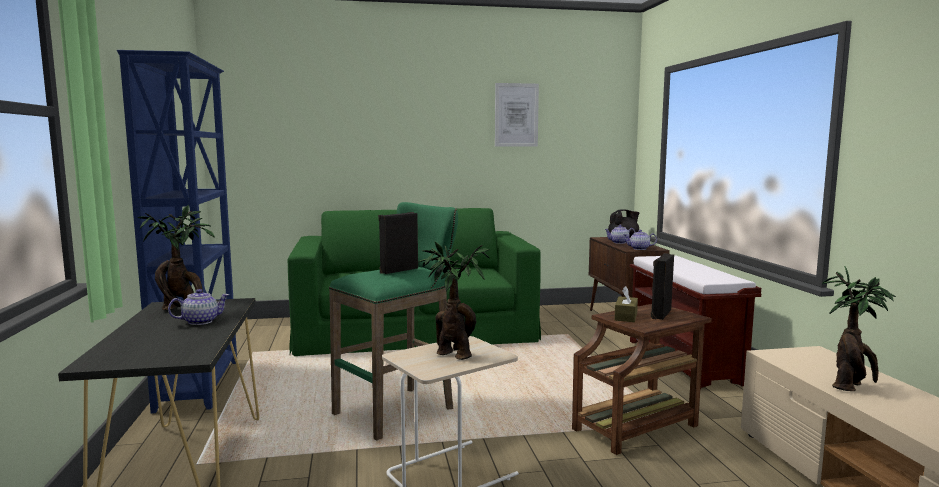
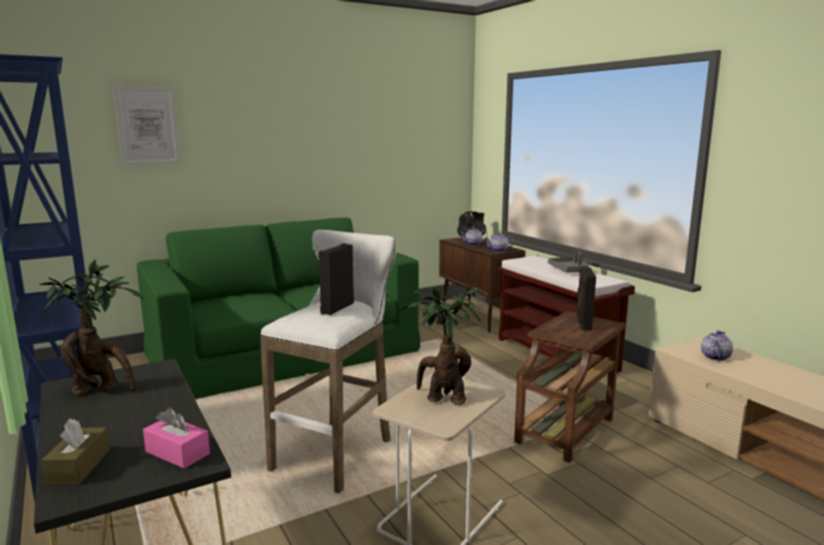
camera: 20 degrees left, 5 degrees up
teapot [168,289,229,325] -> teapot moved to [701,331,733,361]
green stool [329,202,458,441] -> white stool [260,230,397,494]
picture [495,83,539,147] -> picture moved to [113,85,181,166]
brown tissue box [614,286,638,322] -> brown tissue box moved to [42,418,110,485]
potted plant [822,266,896,391] -> none
none -> pink tissue box [143,408,210,469]
none -> grey tray [548,252,589,272]

